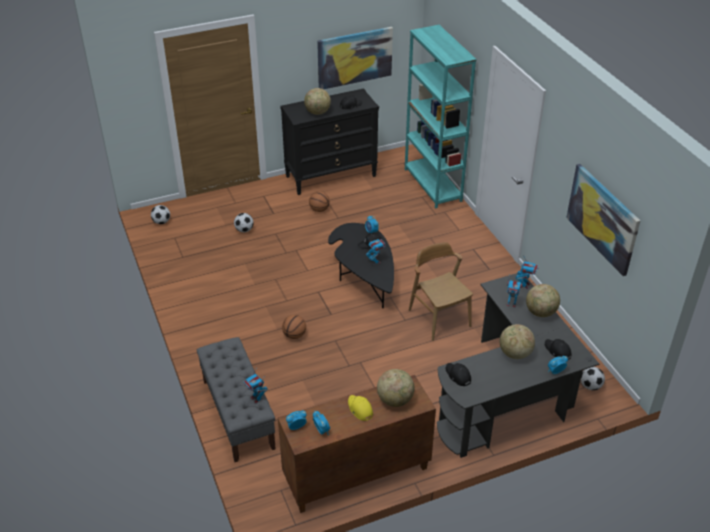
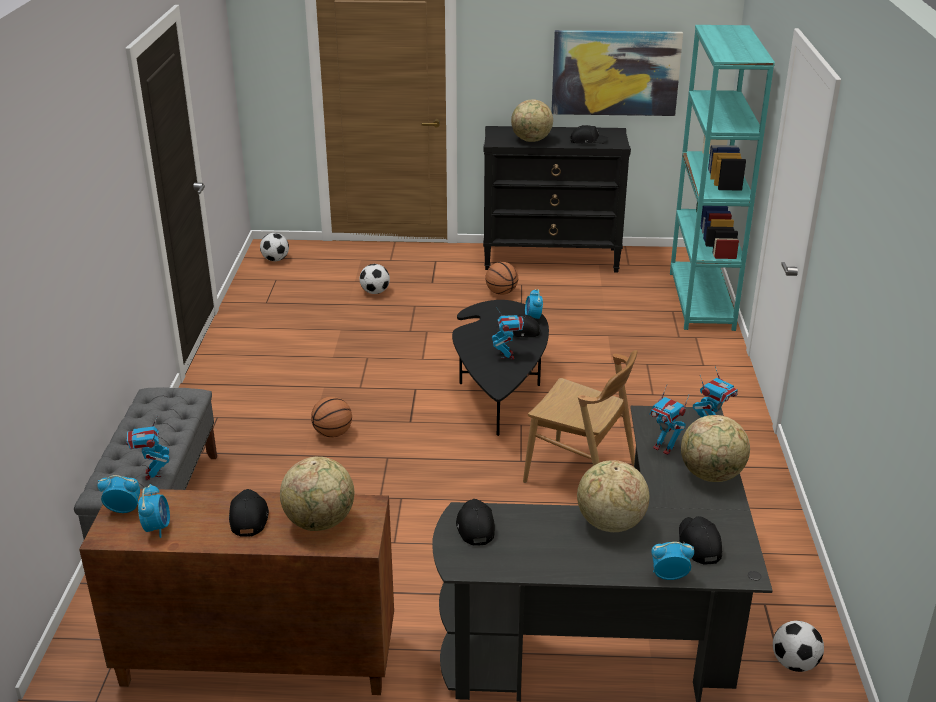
camera: 25 degrees right, 10 degrees down
yellow cap [348,395,373,421] -> black cap [229,489,269,537]
brown chair [409,242,473,341] -> brown chair turned 120 degrees clockwise [523,350,638,483]
picture [566,164,640,276] -> none

